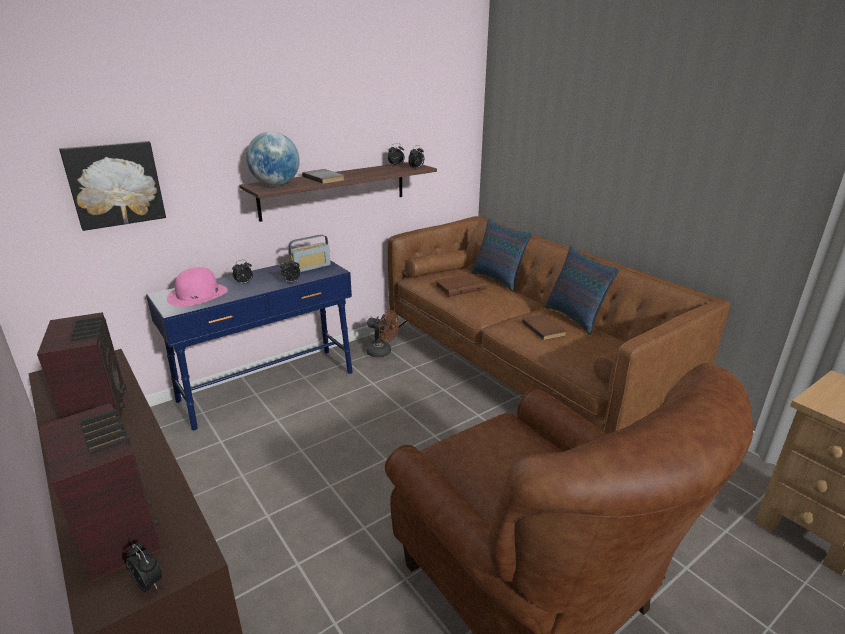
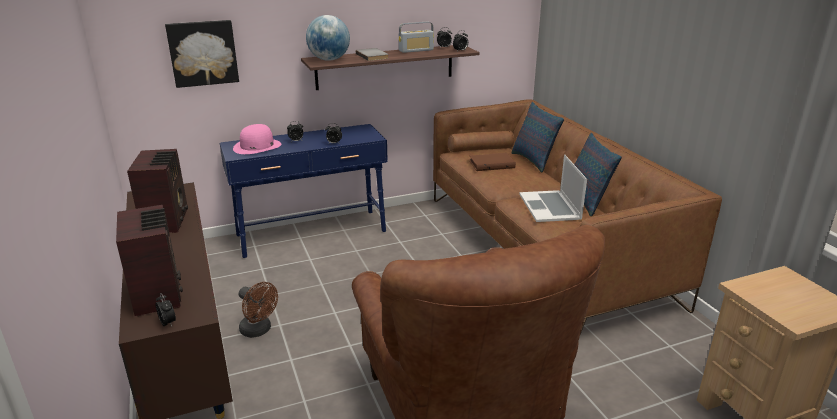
camera: 15 degrees right, 0 degrees up
radio [288,234,331,272] -> radio moved to [399,22,434,53]
brown fan [366,310,399,357] -> brown fan moved to [239,282,278,338]
brown book [522,314,567,340] -> laptop [519,154,587,222]

